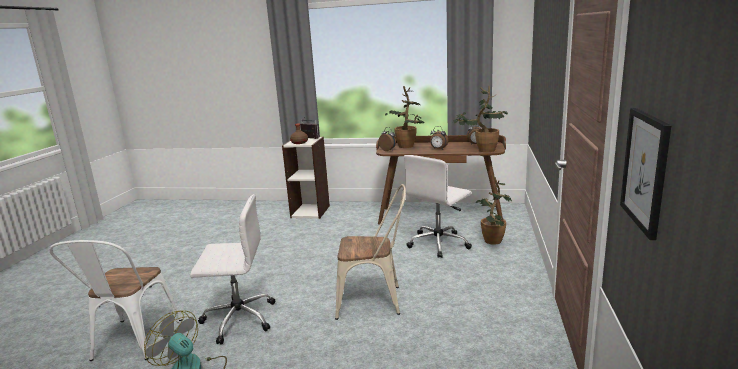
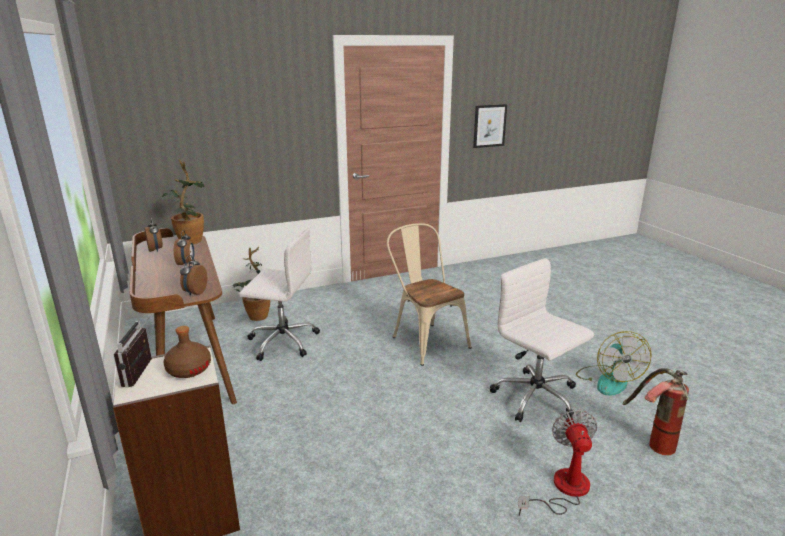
camera: 125 degrees left, 5 degrees up
white chair [49,240,182,361] -> fire extinguisher [623,368,689,455]
potted plant [385,86,425,148] -> none
none -> fan [518,409,597,516]

